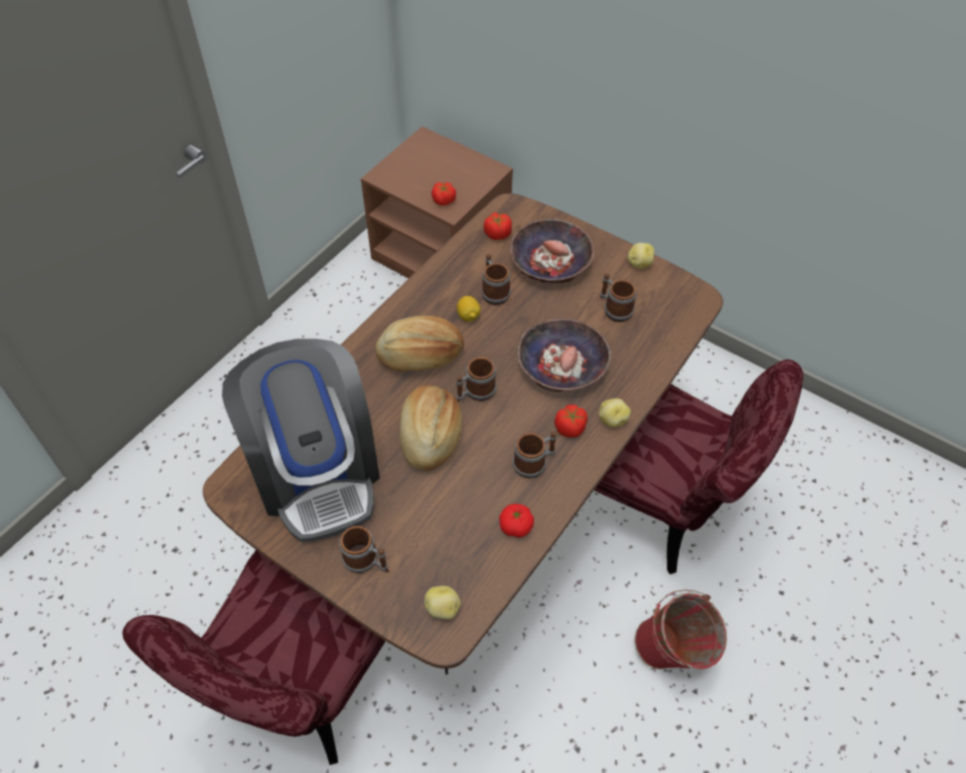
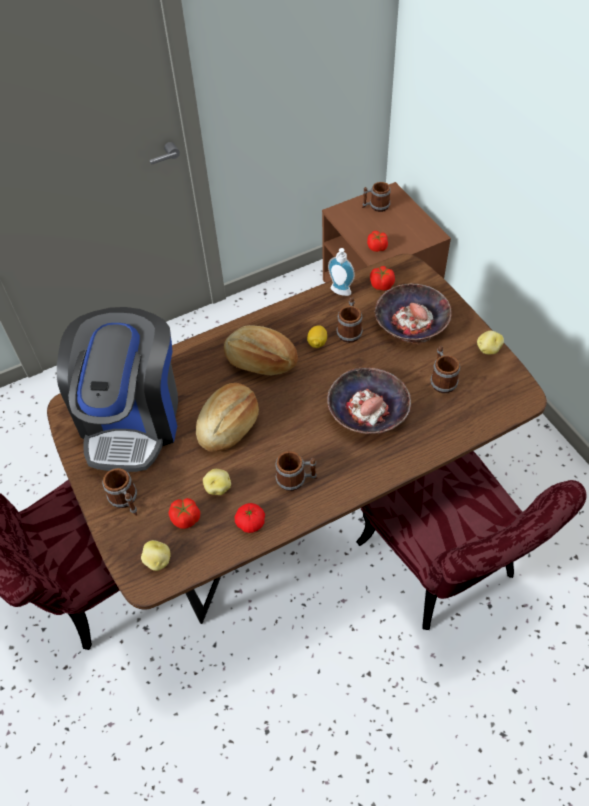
camera: 30 degrees right, 0 degrees up
mug [456,357,497,402] -> mug moved to [362,182,391,212]
tomato [554,405,588,438] -> tomato moved to [168,498,200,529]
potato [599,398,631,427] -> potato moved to [203,469,231,495]
red bucket [635,590,727,669] -> none
none -> soap dispenser [328,248,355,296]

